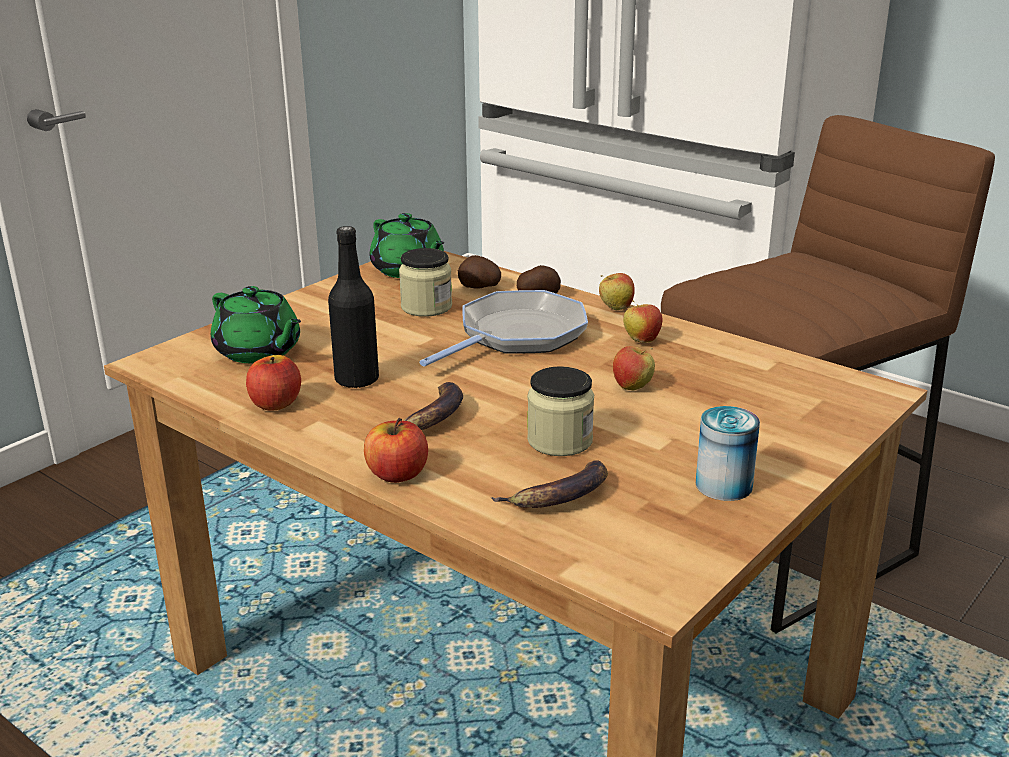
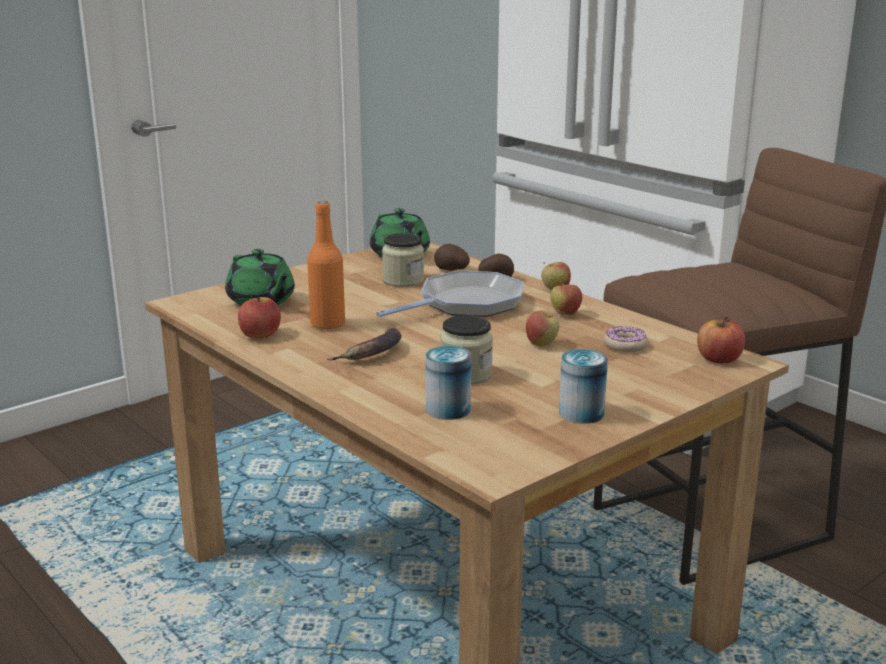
camera: 10 degrees right, 5 degrees down
black bottle [328,226,379,388] -> orange bottle [307,201,345,330]
apple [364,418,428,483] -> apple moved to [697,316,745,364]
banana [491,460,608,508] -> can [426,346,471,420]
none -> donut [604,326,648,352]

